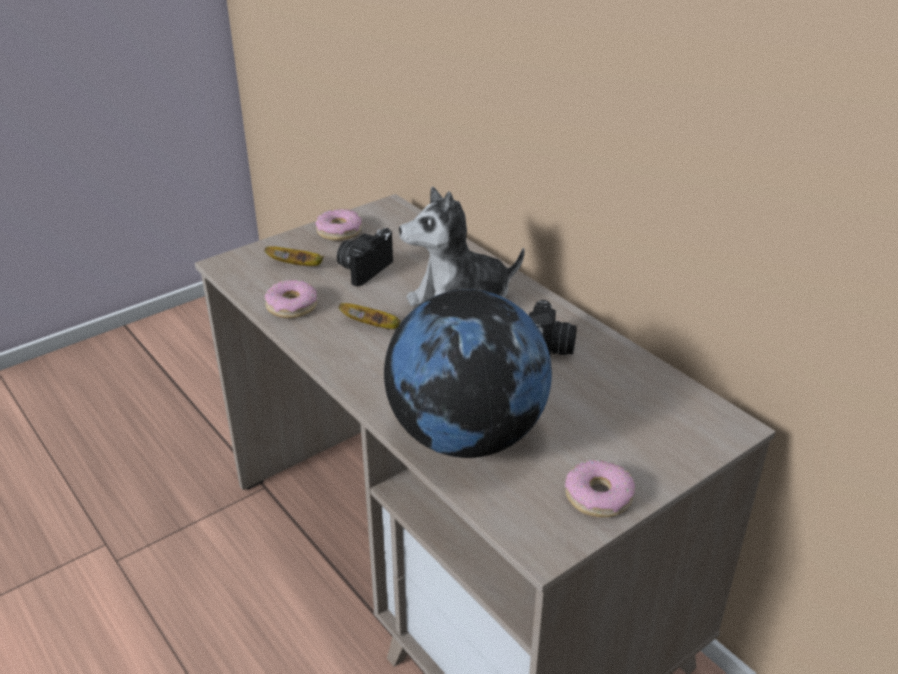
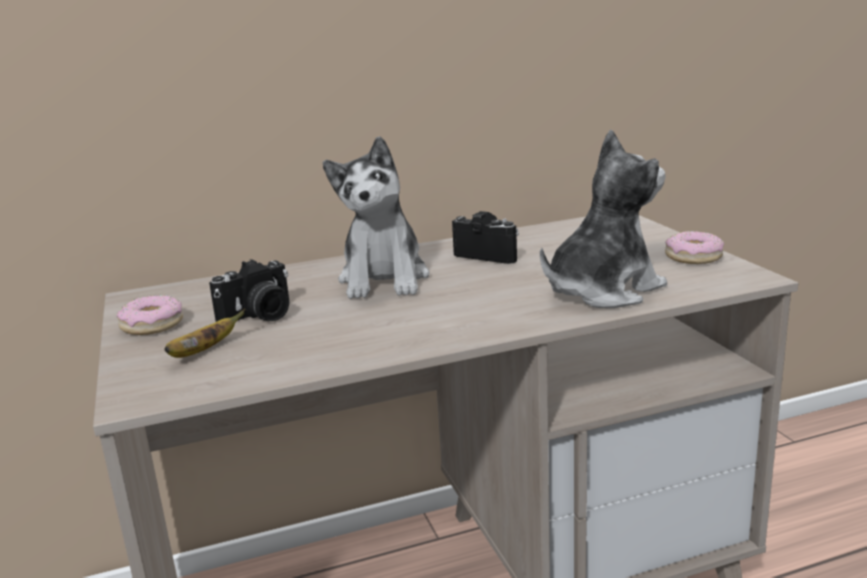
camera: 70 degrees left, 15 degrees down
donut [264,280,317,318] -> none
camera [337,228,393,286] -> camera turned 90 degrees counterclockwise [209,259,289,322]
banana [338,303,401,329] -> none
globe [384,289,552,458] -> plush toy [540,129,667,308]

